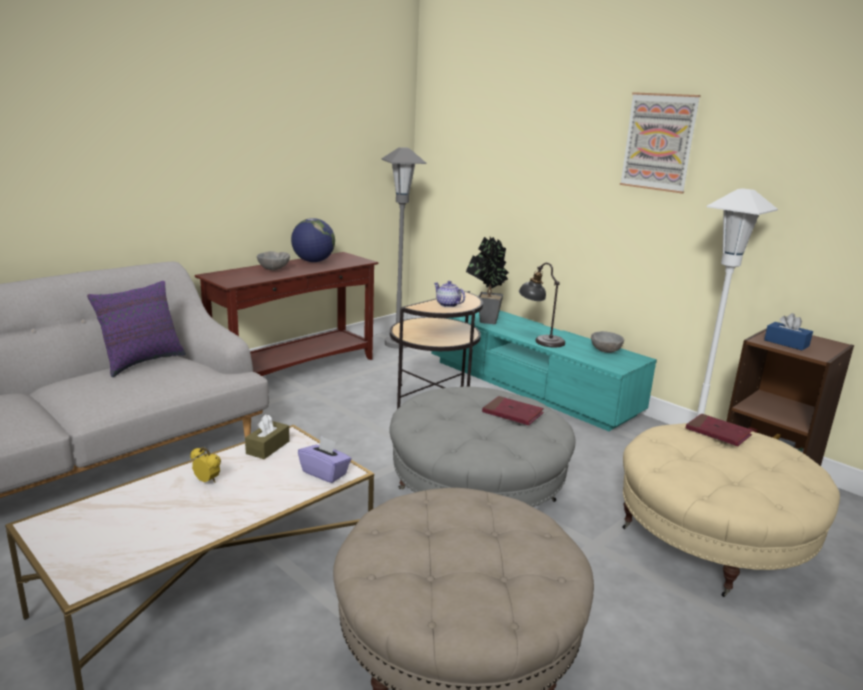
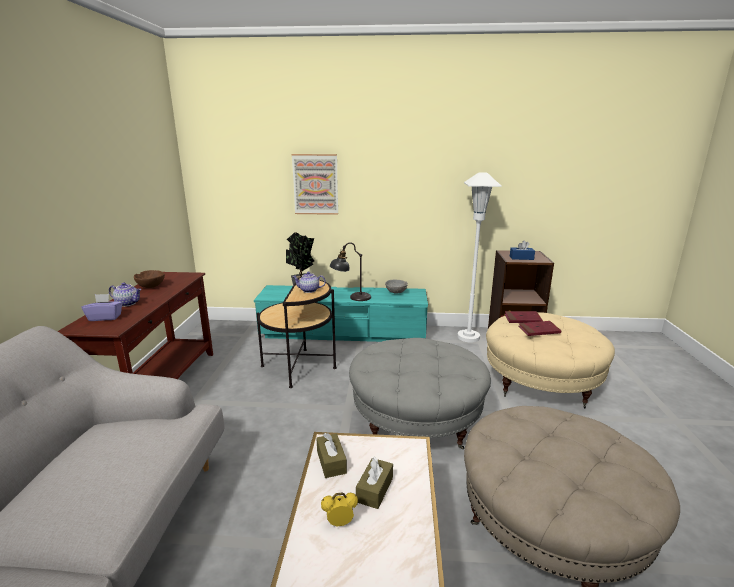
camera: 40 degrees left, 0 degrees up
purple pillow [87,281,186,377] -> none
grey bowl [257,251,290,270] -> teapot [109,283,142,307]
globe [291,218,335,262] -> brown bowl [134,270,165,288]
purple tissue box [298,436,352,483] -> purple tissue box moved to [81,294,122,321]
grey floor lamp [381,147,426,349] -> none
red book [482,396,544,425] -> red book moved to [518,321,561,336]
picture [620,92,701,194] -> picture moved to [292,154,338,215]
none -> brown tissue box [356,457,393,509]

